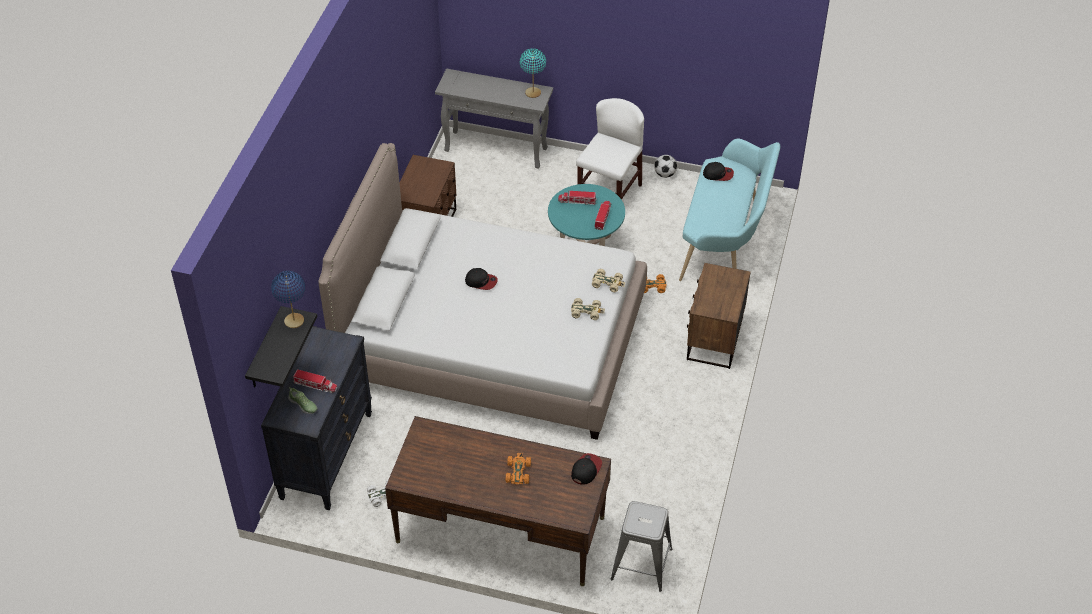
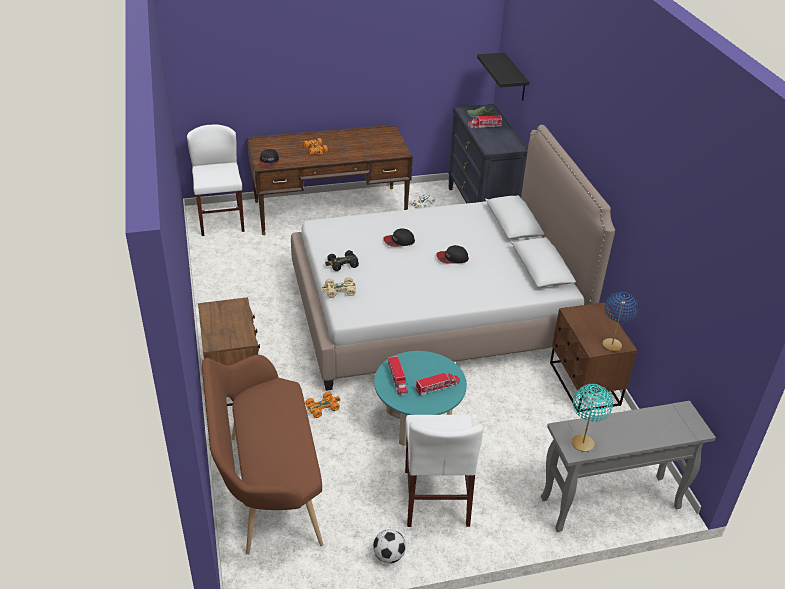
camera: 150 degrees right, 10 degrees down
blue table lamp [271,271,305,328] -> blue table lamp moved to [602,292,638,352]
beige toy car [571,298,605,320] -> black toy car [325,250,359,271]
grey stool [611,501,672,592] -> white chair [187,125,245,236]
turquoise bench [679,139,780,281] -> brown bench [202,355,323,555]
cap [703,162,734,181] -> cap moved to [383,228,415,247]

